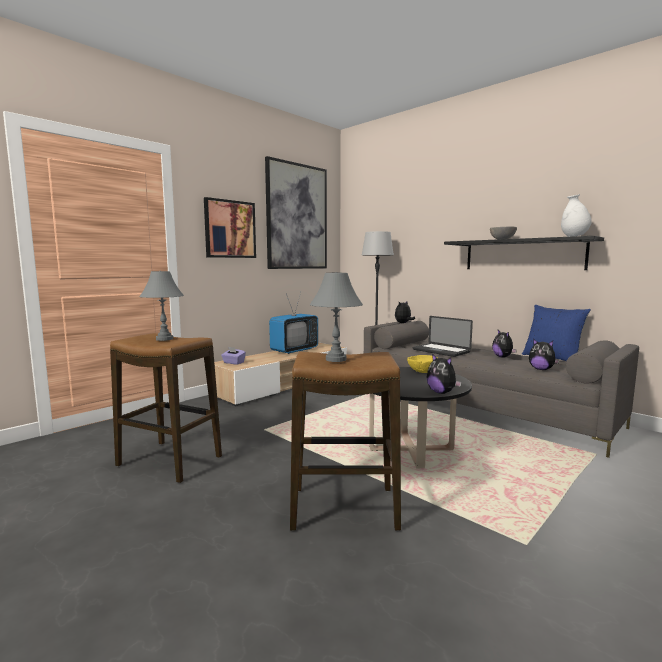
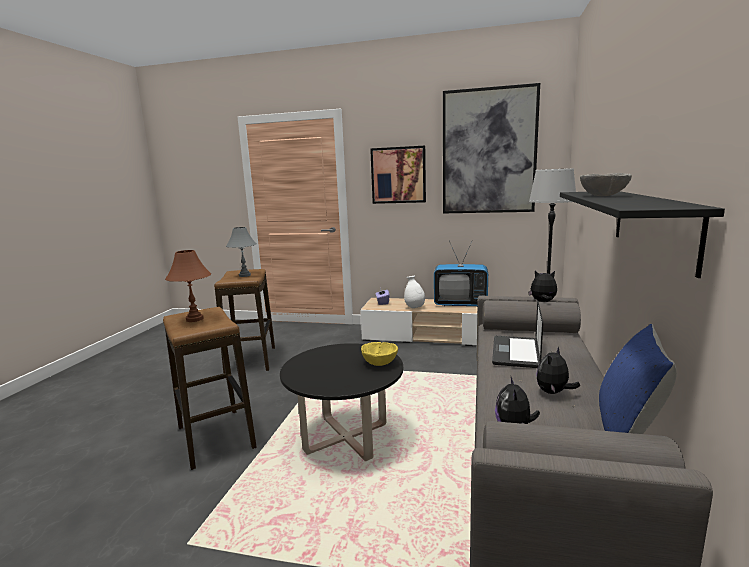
camera: 60 degrees right, 5 degrees up
grey table lamp [310,272,363,362] -> brown table lamp [165,250,211,322]
plush toy [427,354,462,394] -> none
white vase [561,194,592,237] -> white vase moved to [404,276,425,308]

